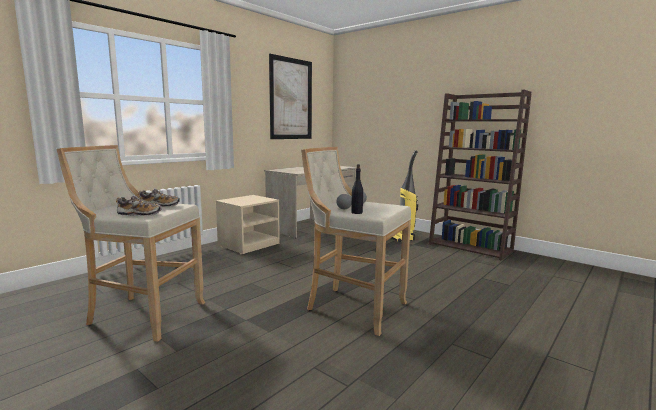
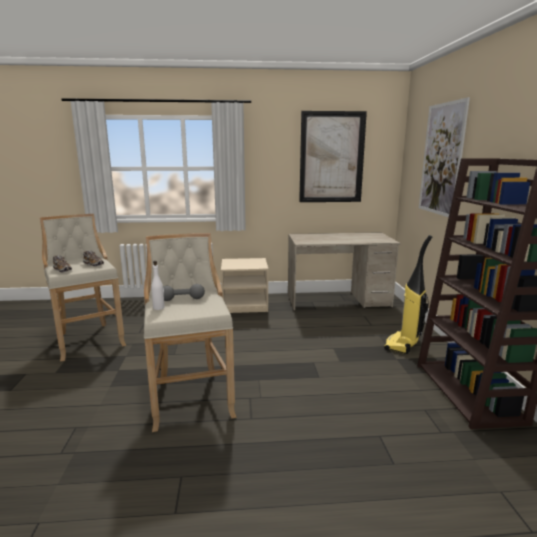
camera: 45 degrees right, 5 degrees up
black bottle [351,164,363,214] -> white bottle [151,261,165,310]
none -> picture [419,97,470,217]

